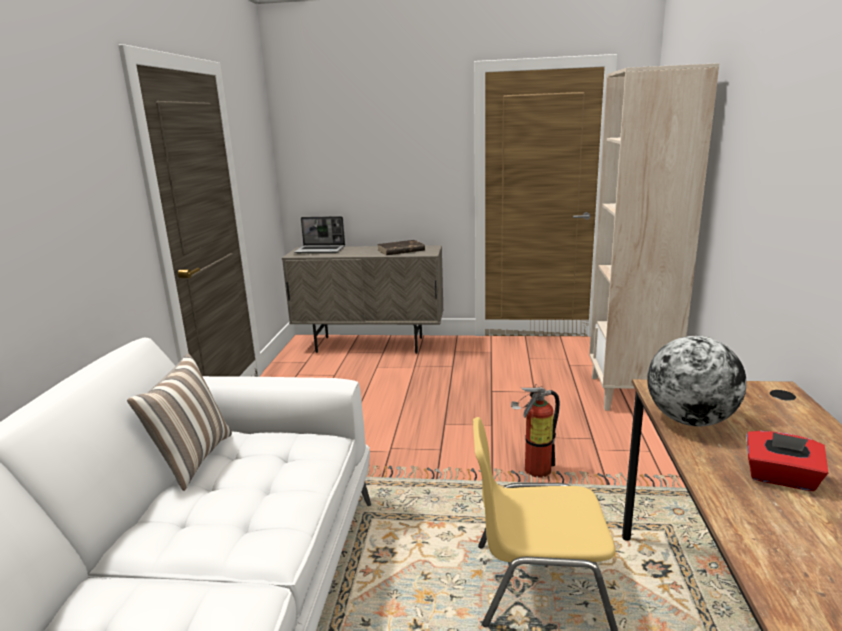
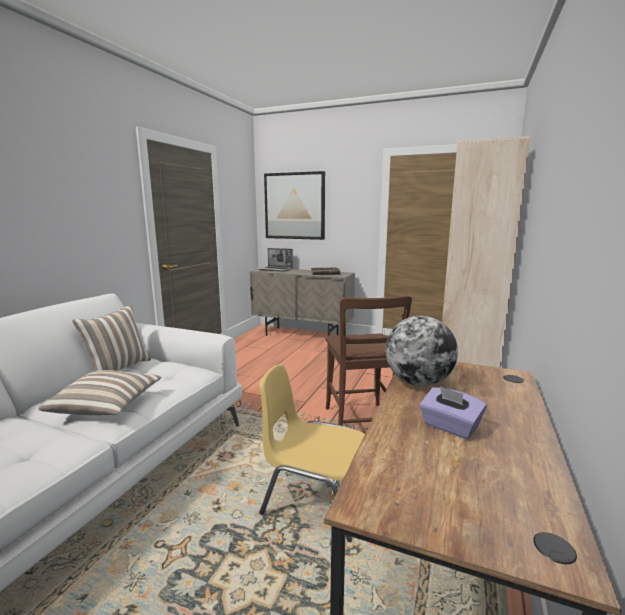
camera: 15 degrees right, 5 degrees down
fire extinguisher [511,384,560,478] -> brown chair [325,295,412,425]
red tissue box [747,431,829,491] -> purple tissue box [420,386,487,439]
none -> pillow [38,370,162,415]
none -> picture [264,171,325,240]

